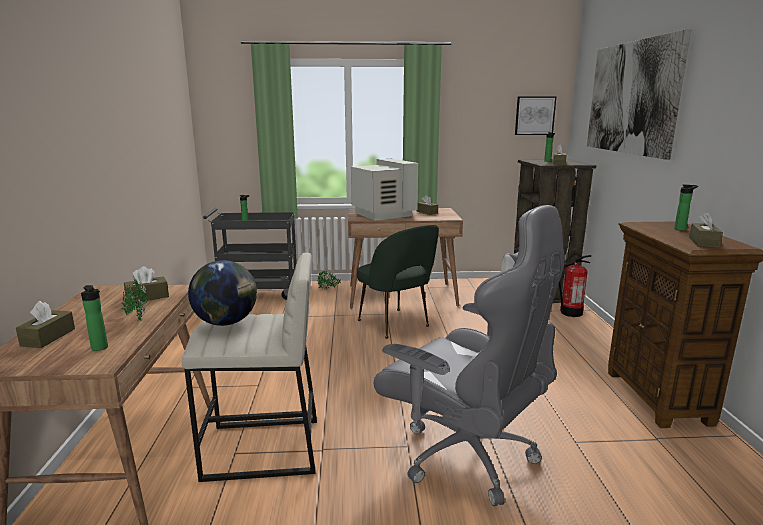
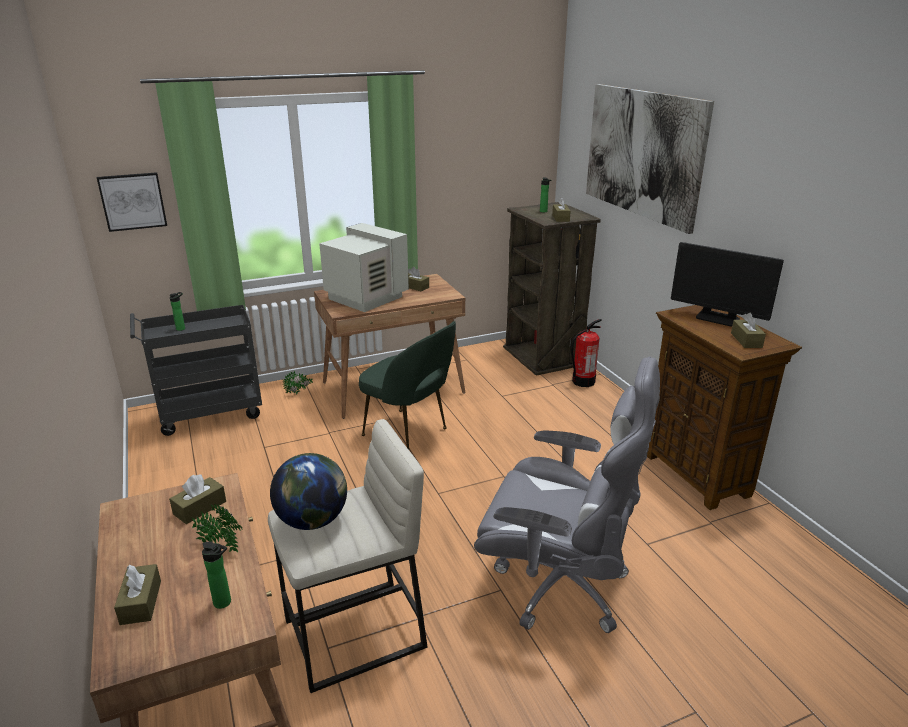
camera: 20 degrees left, 10 degrees up
picture [515,96,556,135] -> picture moved to [97,172,167,232]
bottle [674,184,698,231] -> monitor [671,242,784,327]

